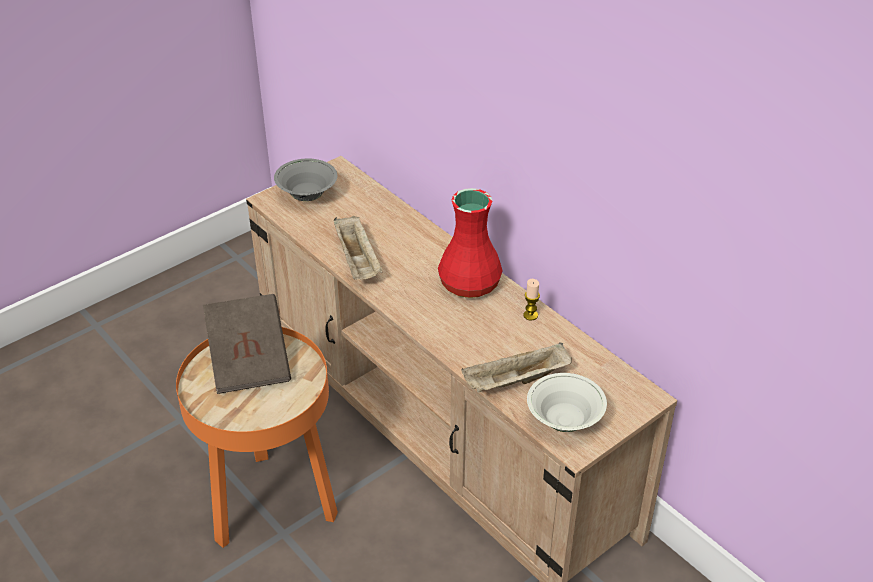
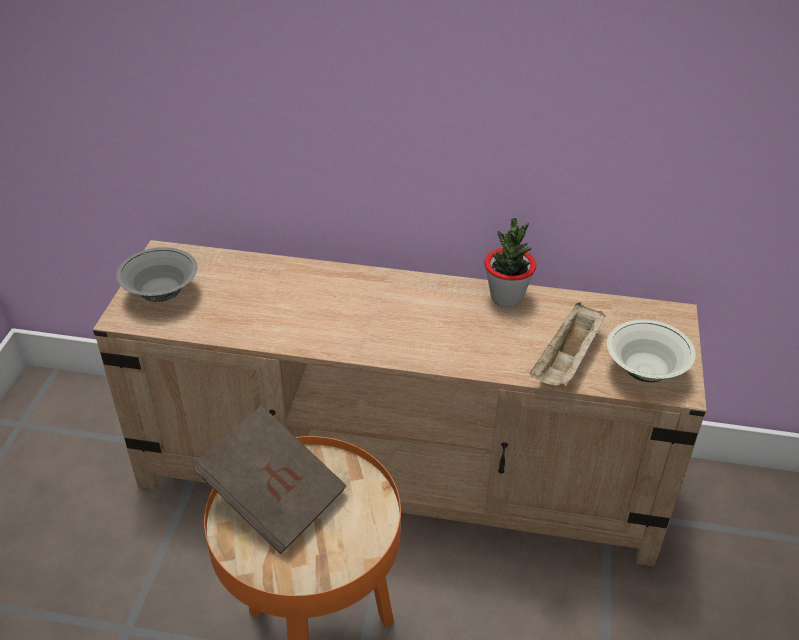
camera: 40 degrees left, 0 degrees up
beige tray [334,215,382,280] -> none
red vase [438,188,503,298] -> none
candle [523,279,540,321] -> potted plant [484,218,536,307]

